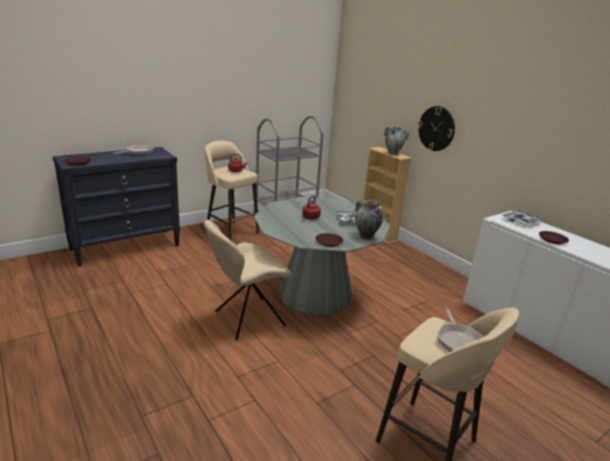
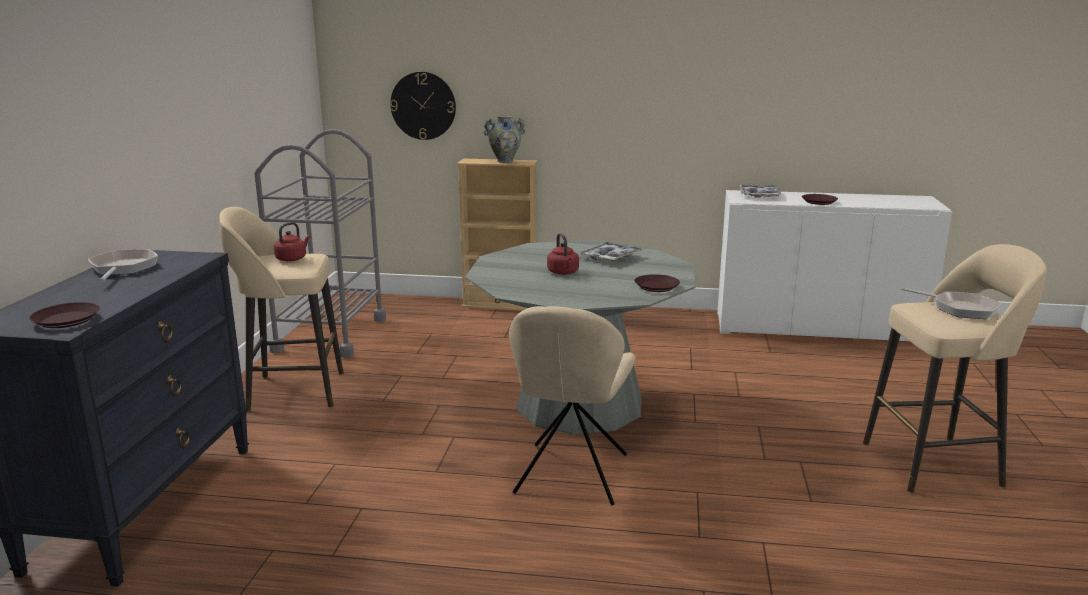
camera: 45 degrees left, 5 degrees down
vase [355,200,383,240] -> none
wall clock [418,106,455,151] -> wall clock moved to [390,72,456,140]

